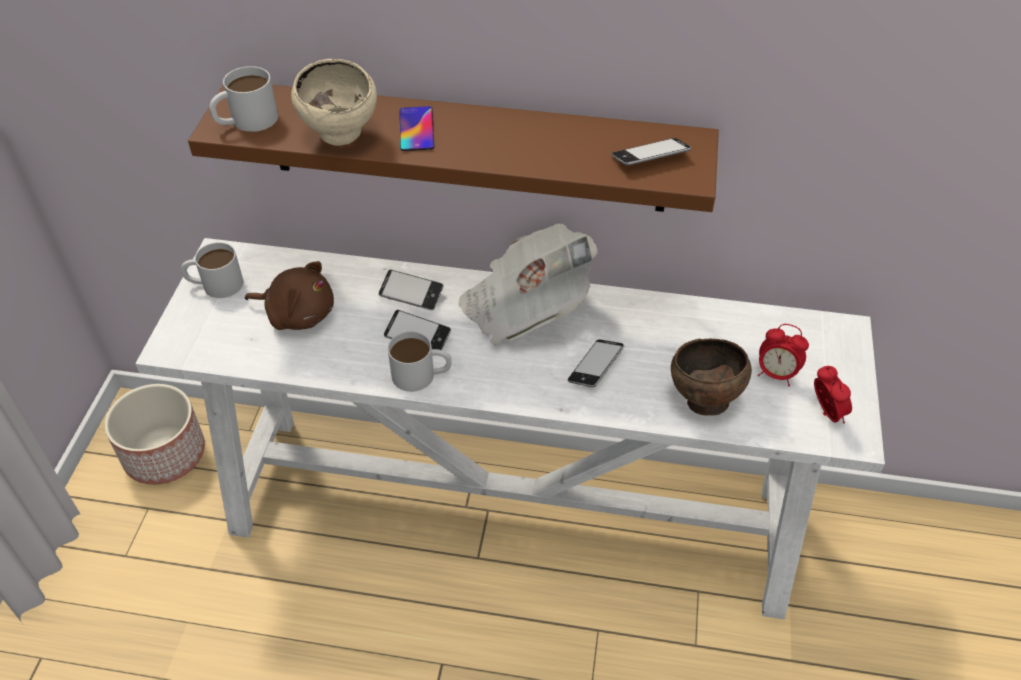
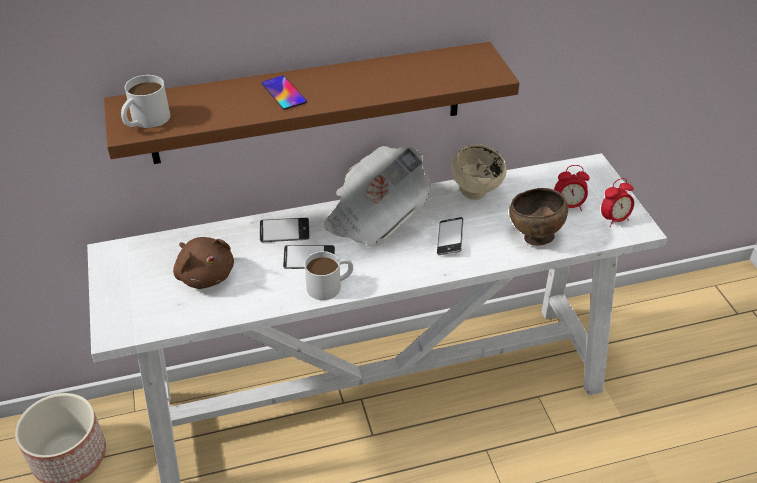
camera: 25 degrees left, 5 degrees down
white mug [181,242,243,298] -> none
brown plush toy [245,261,334,330] -> brown plush toy turned 60 degrees clockwise [173,237,234,289]
beige bowl [291,59,377,146] -> beige bowl moved to [452,144,507,200]
phone [612,138,691,166] -> none
alarm clock [814,366,852,423] -> alarm clock turned 105 degrees clockwise [601,178,634,227]

